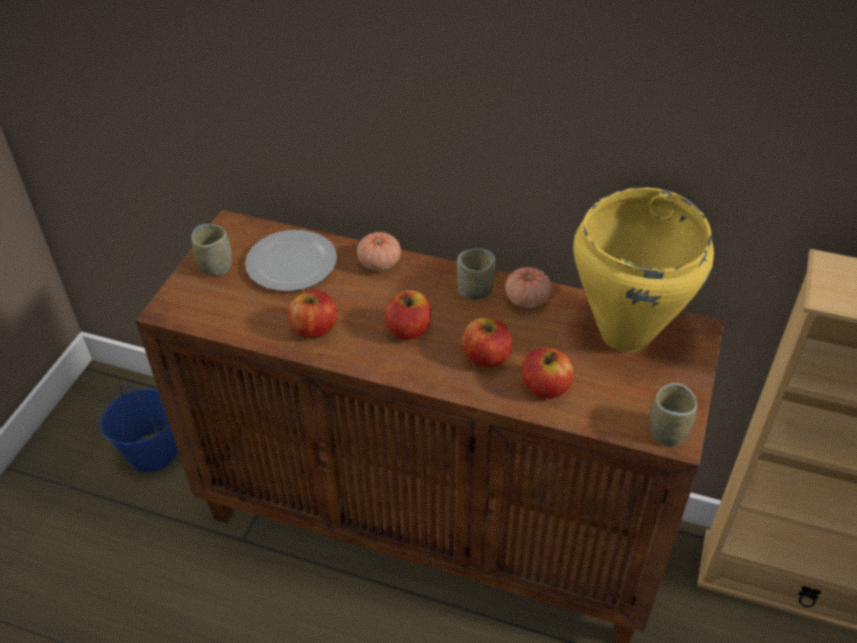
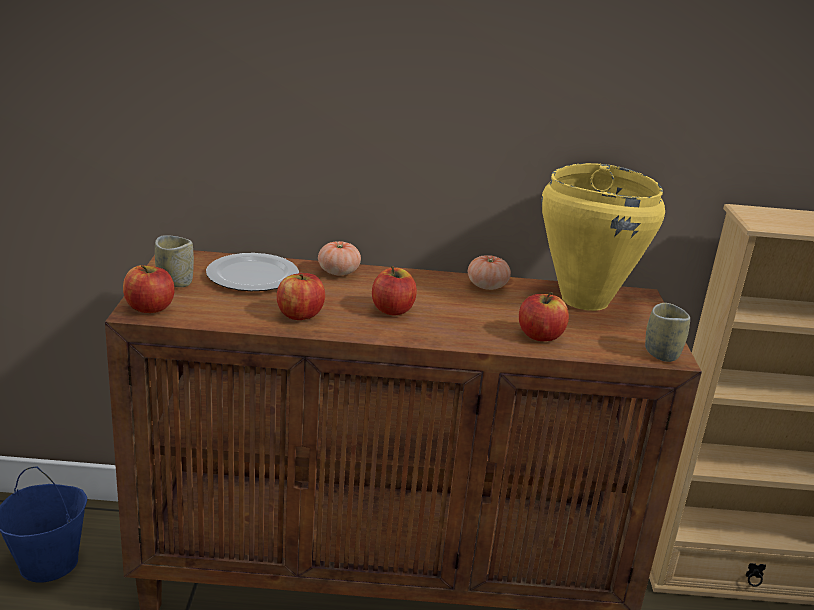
camera: 20 degrees left, 20 degrees down
cup [457,249,495,300] -> none
apple [462,318,512,367] -> apple moved to [123,265,175,313]

